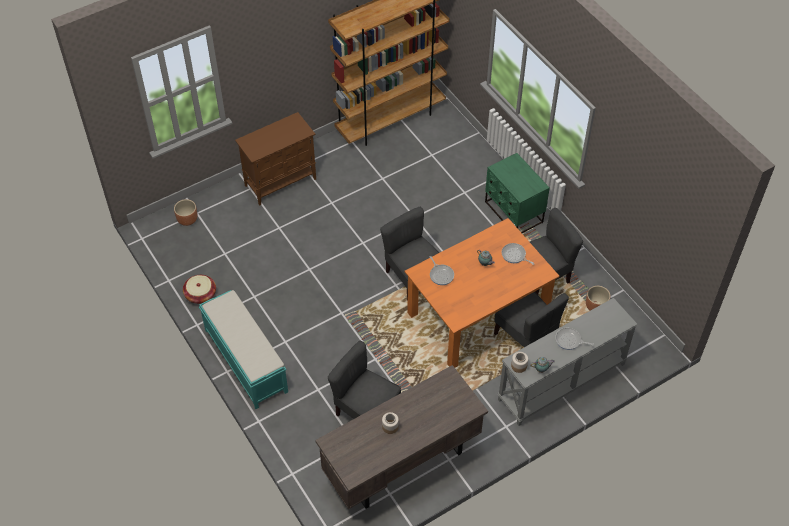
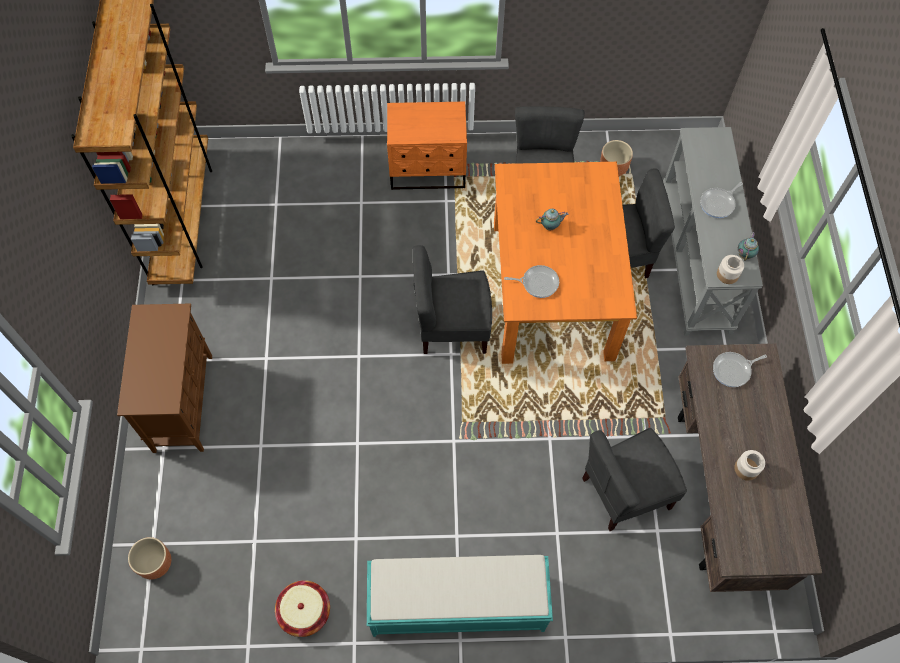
camera: 60 degrees left, 10 degrees up
green nightstand [485,153,550,233] -> orange nightstand [387,102,467,190]
frying pan [502,243,535,265] -> frying pan moved to [713,352,767,387]

